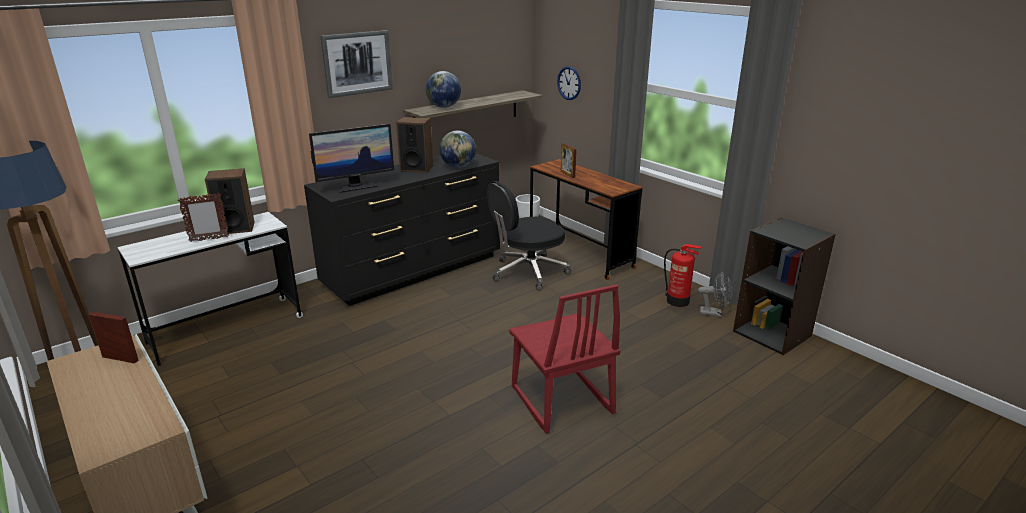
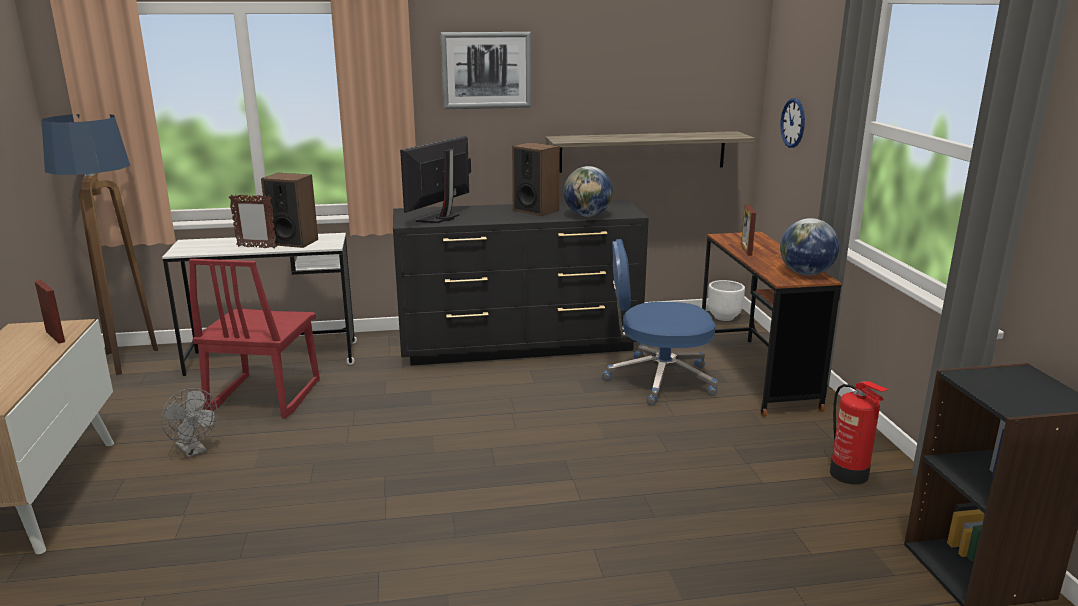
camera: 30 degrees right, 5 degrees down
monitor [309,124,394,193] -> monitor turned 120 degrees clockwise [400,136,471,223]
globe [426,71,461,108] -> globe moved to [780,218,839,275]
black office chair [487,181,571,291] -> blue office chair [602,239,718,406]
red chair [509,284,620,434] -> red chair moved to [189,259,320,418]
grey fan [698,272,732,317] -> grey fan moved to [161,388,218,458]

